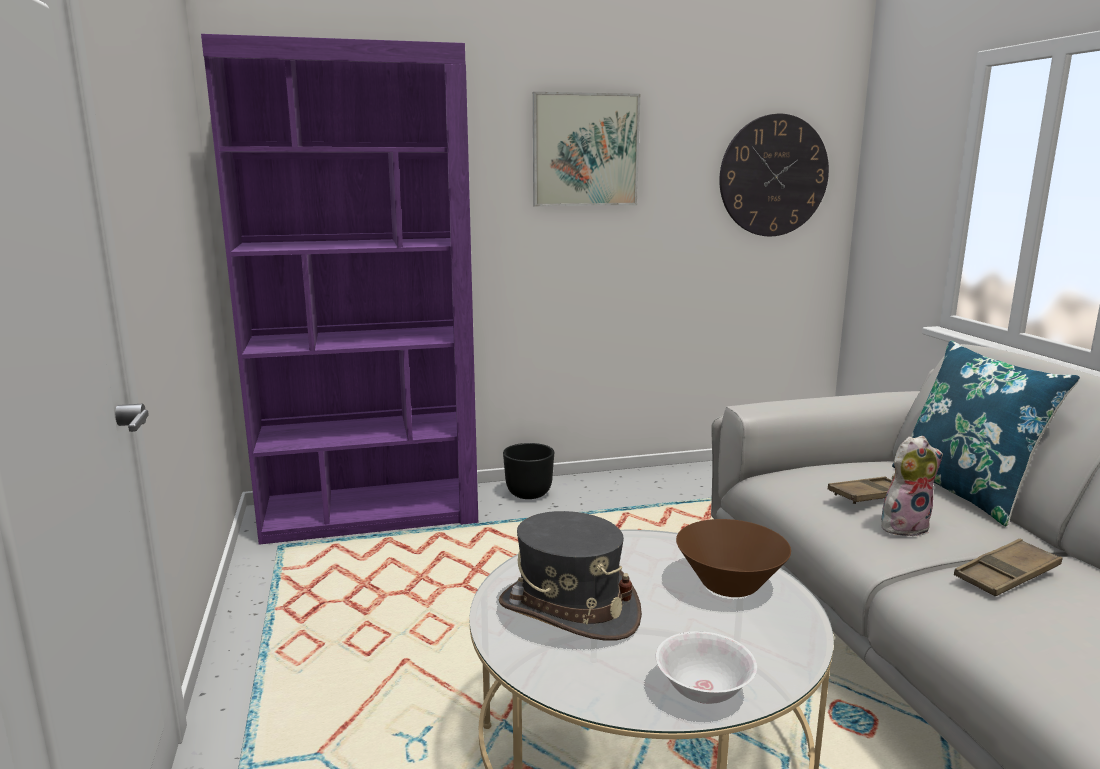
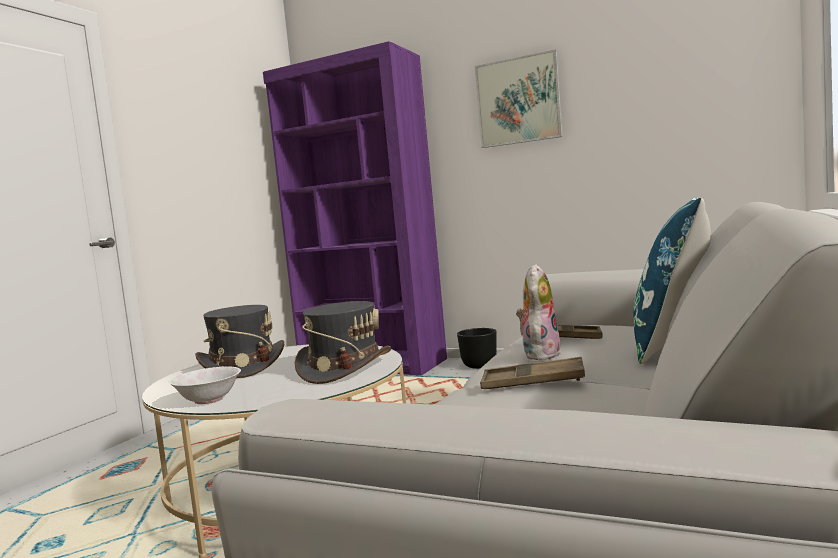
camera: 40 degrees right, 10 degrees down
brown bowl [676,519,791,597] -> grey hat [295,301,391,384]
wall clock [719,114,829,236] -> none
plush toy [881,436,943,538] -> plush toy turned 90 degrees counterclockwise [516,264,561,360]

